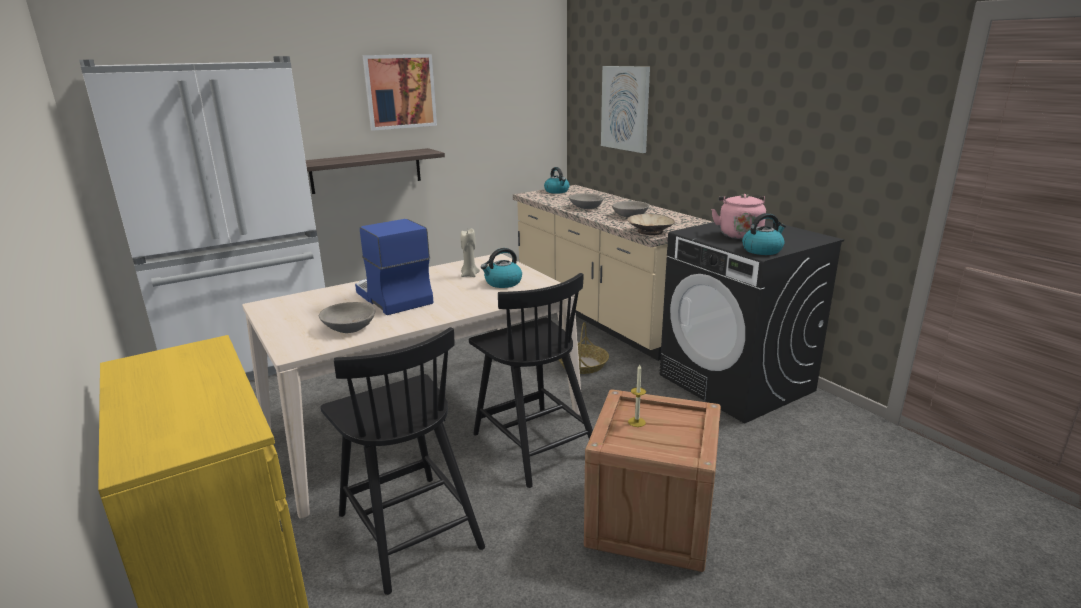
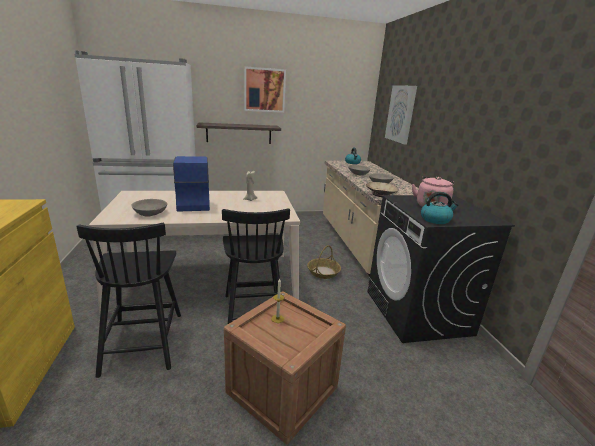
camera: 20 degrees right, 0 degrees up
kettle [481,248,522,288] -> none

